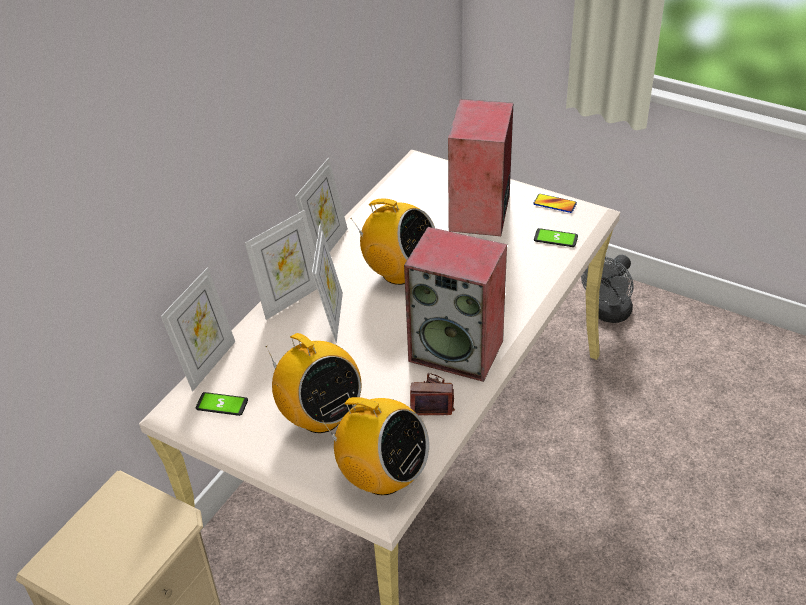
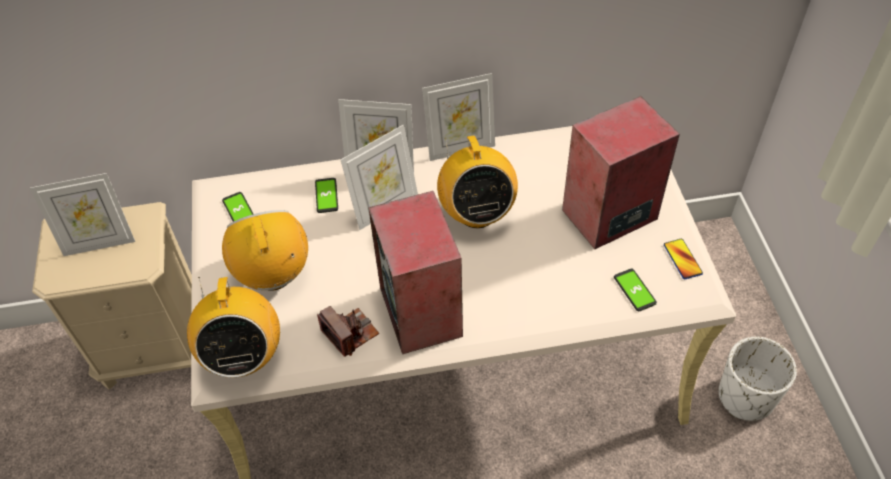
camera: 50 degrees right, 10 degrees up
picture frame [161,267,235,391] -> picture frame moved to [30,173,135,256]
radio [266,333,362,433] -> radio turned 150 degrees clockwise [222,210,308,291]
grey fan [581,255,634,323] -> white planter [719,337,797,421]
none -> phone [315,178,338,213]

